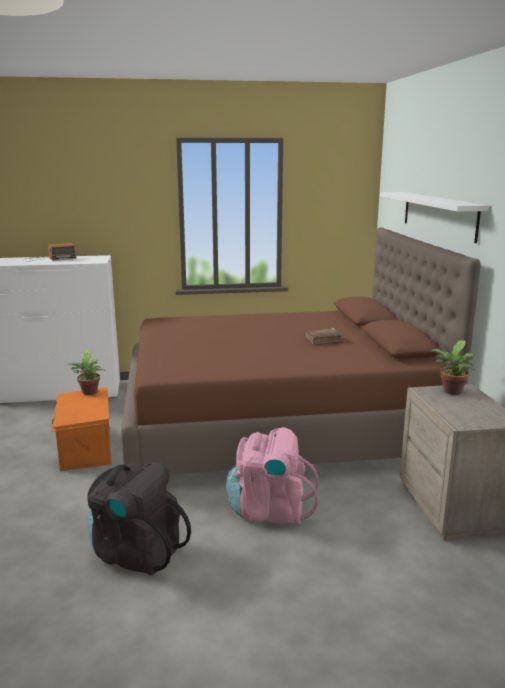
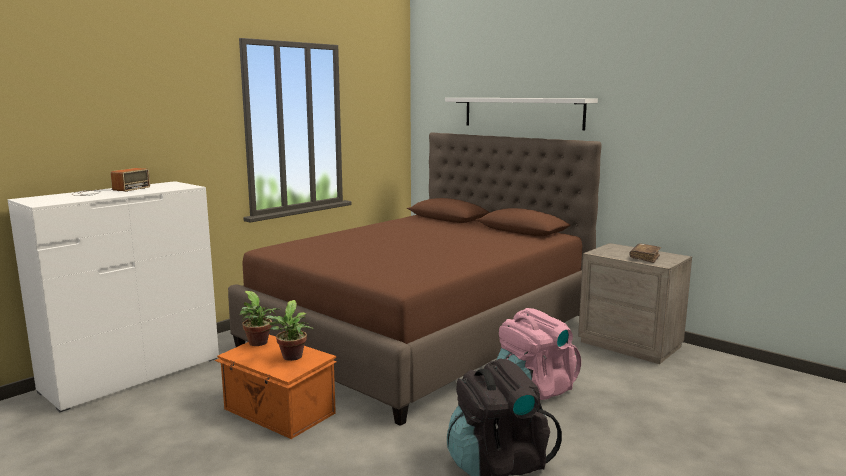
camera: 40 degrees left, 5 degrees down
brown book [304,328,343,345] -> brown book moved to [630,244,661,263]
potted plant [432,340,475,395] -> potted plant moved to [264,300,313,361]

